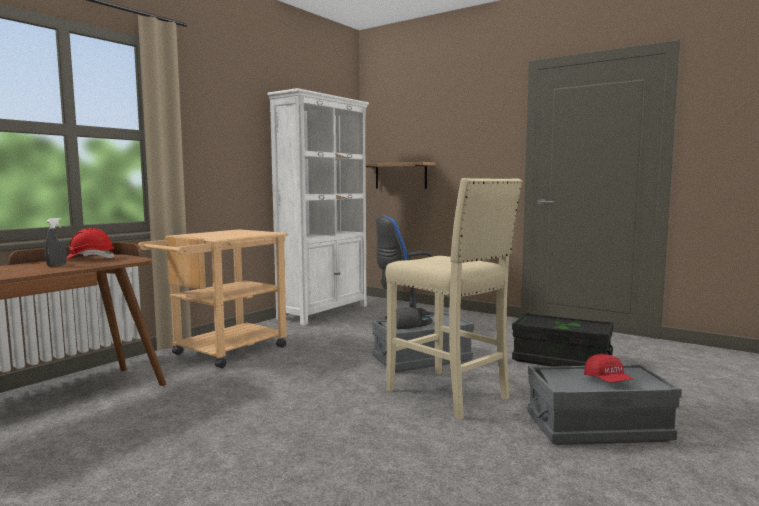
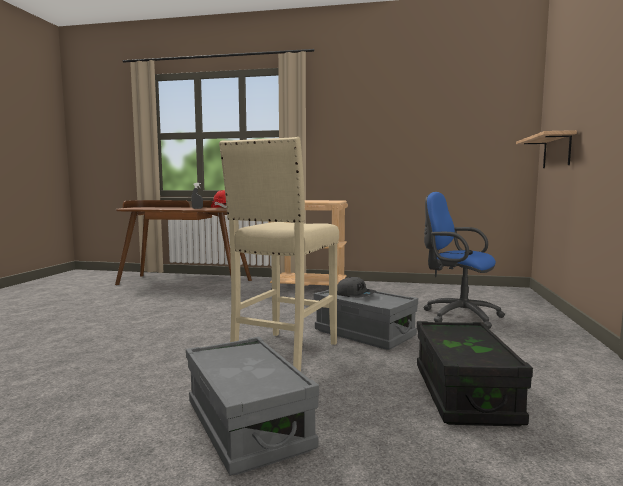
camera: 65 degrees right, 0 degrees up
white bookcase [267,88,369,325] -> none
red cap [584,354,634,382] -> none

